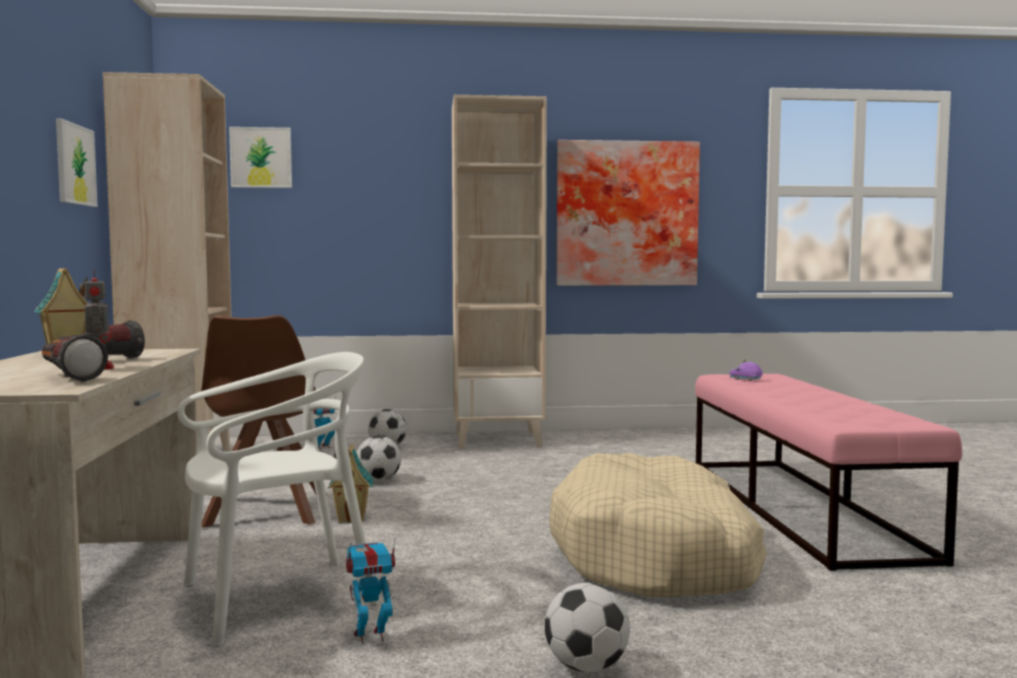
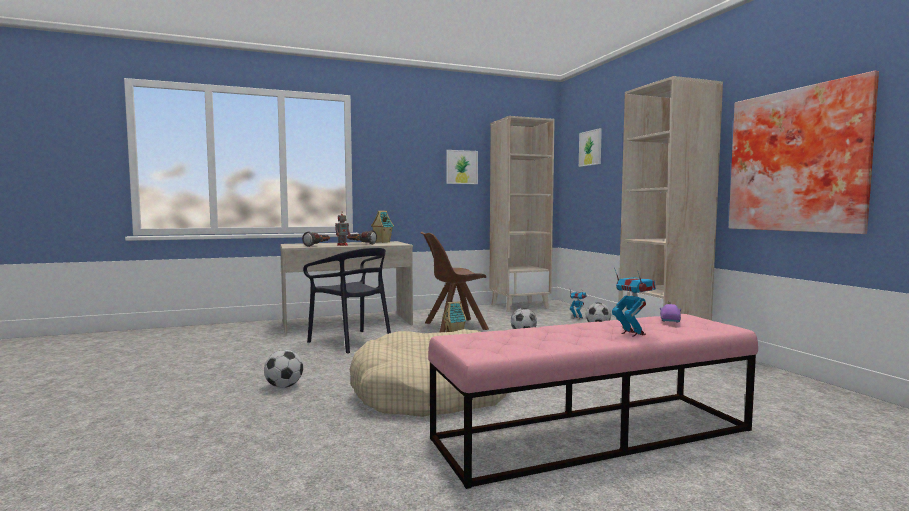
camera: 75 degrees right, 0 degrees up
white chair [177,352,379,647] -> black chair [303,248,391,354]
toy robot [346,538,395,644] -> toy robot moved to [612,267,656,337]

